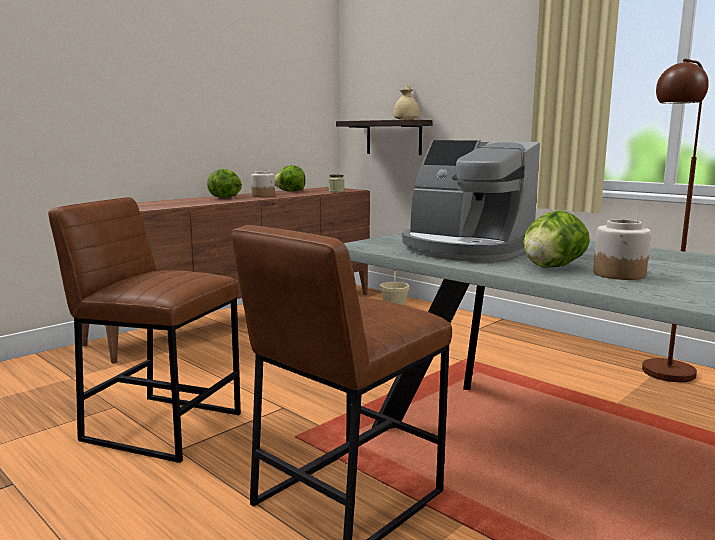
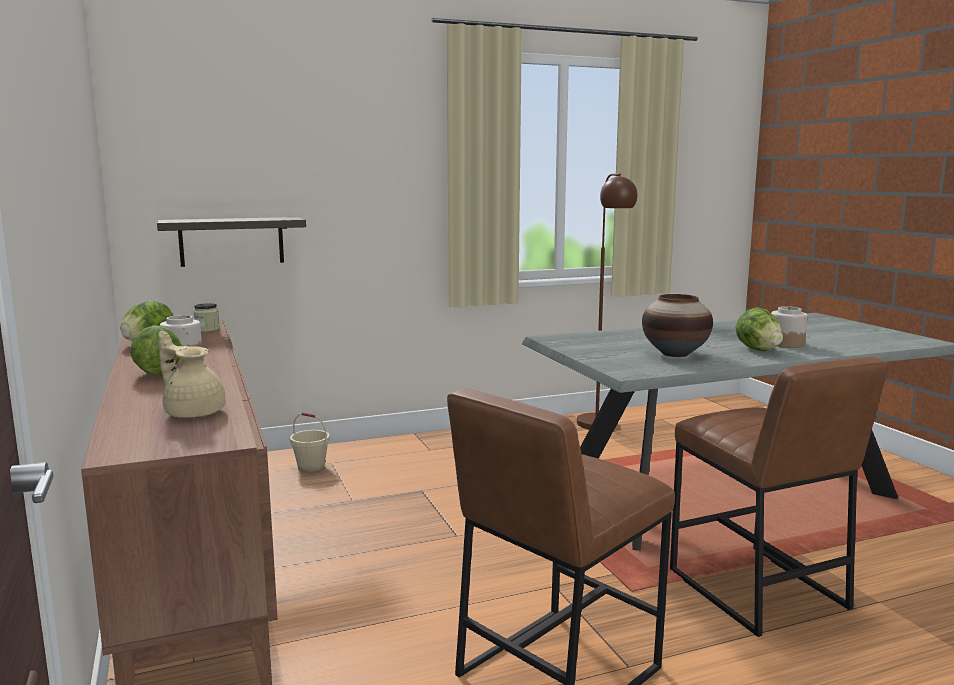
camera: 65 degrees left, 0 degrees up
beige teapot [393,84,420,120] -> beige teapot moved to [159,331,226,418]
coffee machine [402,140,540,262] -> vase [642,294,713,357]

